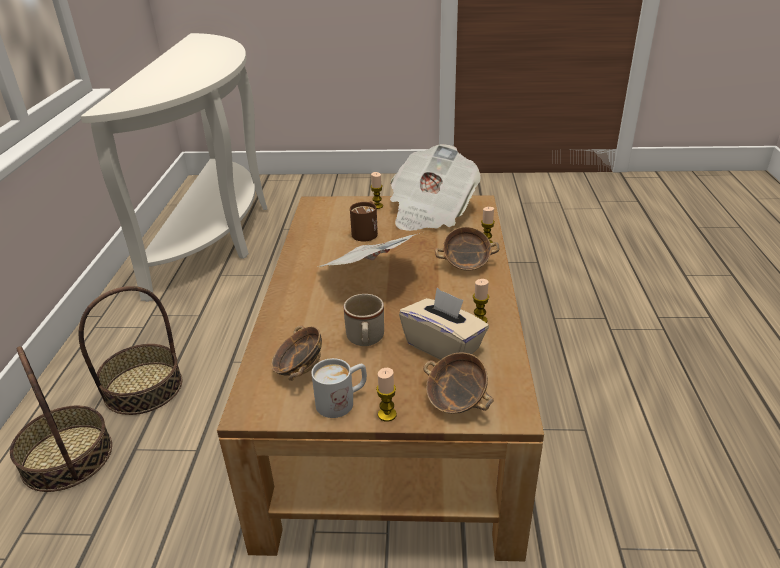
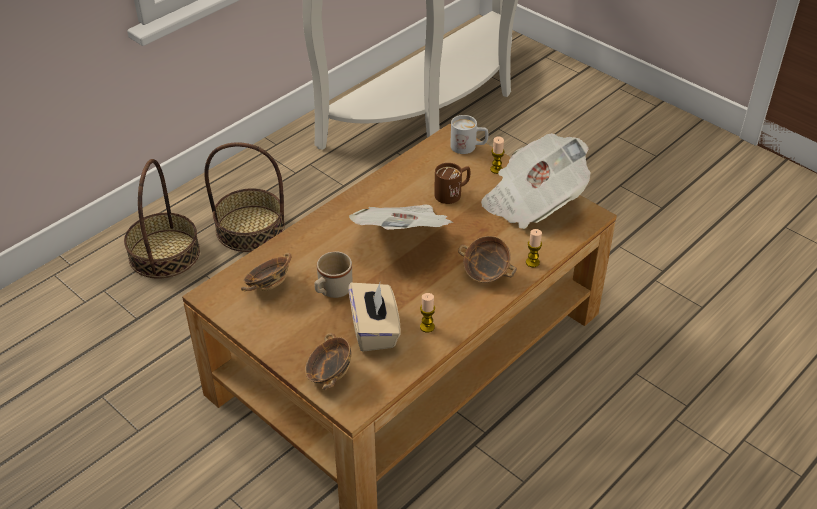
camera: 40 degrees right, 10 degrees up
white mug [311,358,367,418] -> white mug moved to [450,115,488,154]
candle [376,368,397,422] -> none

